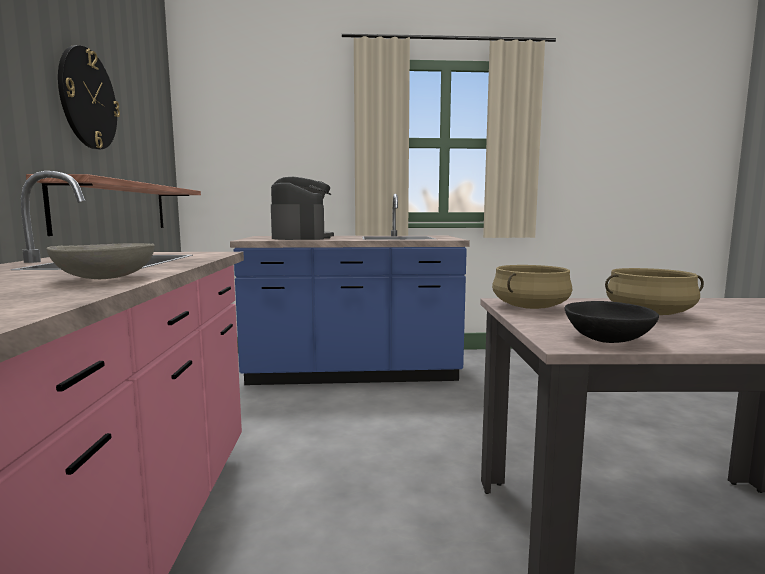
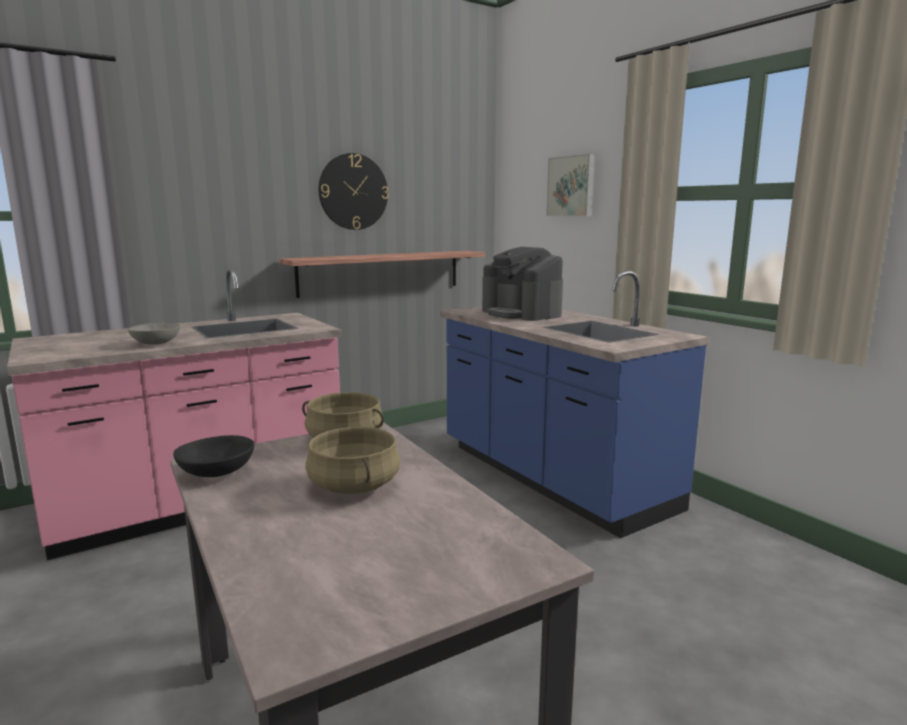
camera: 60 degrees right, 5 degrees up
coffee machine [271,177,334,240] -> coffee machine turned 90 degrees clockwise [482,247,563,321]
none -> picture [546,154,595,216]

